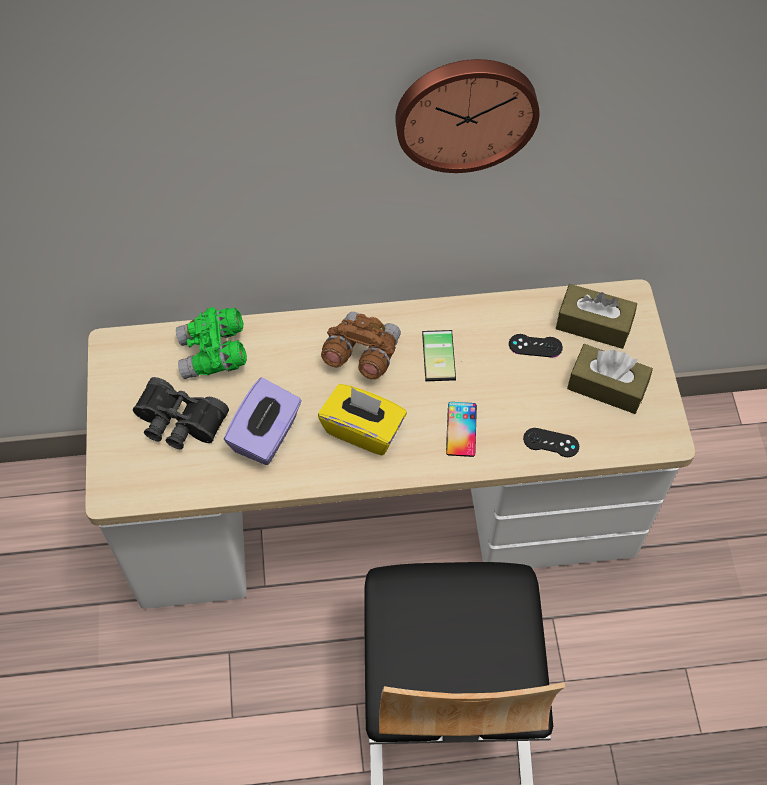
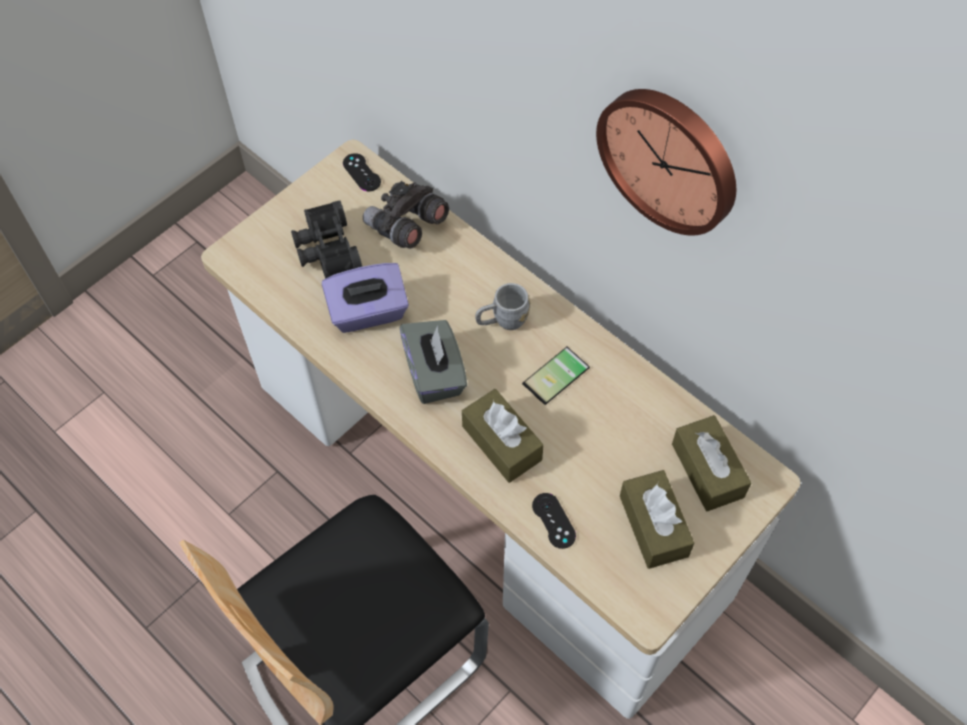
camera: 50 degrees right, 0 degrees up
green binoculars [176,307,247,379] -> grey binoculars [363,181,449,249]
yellow tissue box [318,384,407,456] -> grey tissue box [400,320,467,404]
brown binoculars [321,312,401,380] -> grey mug [475,283,530,330]
phone [446,402,477,457] -> brown tissue box [462,389,544,483]
black game controller [509,334,563,357] -> black game controller moved to [343,153,381,191]

